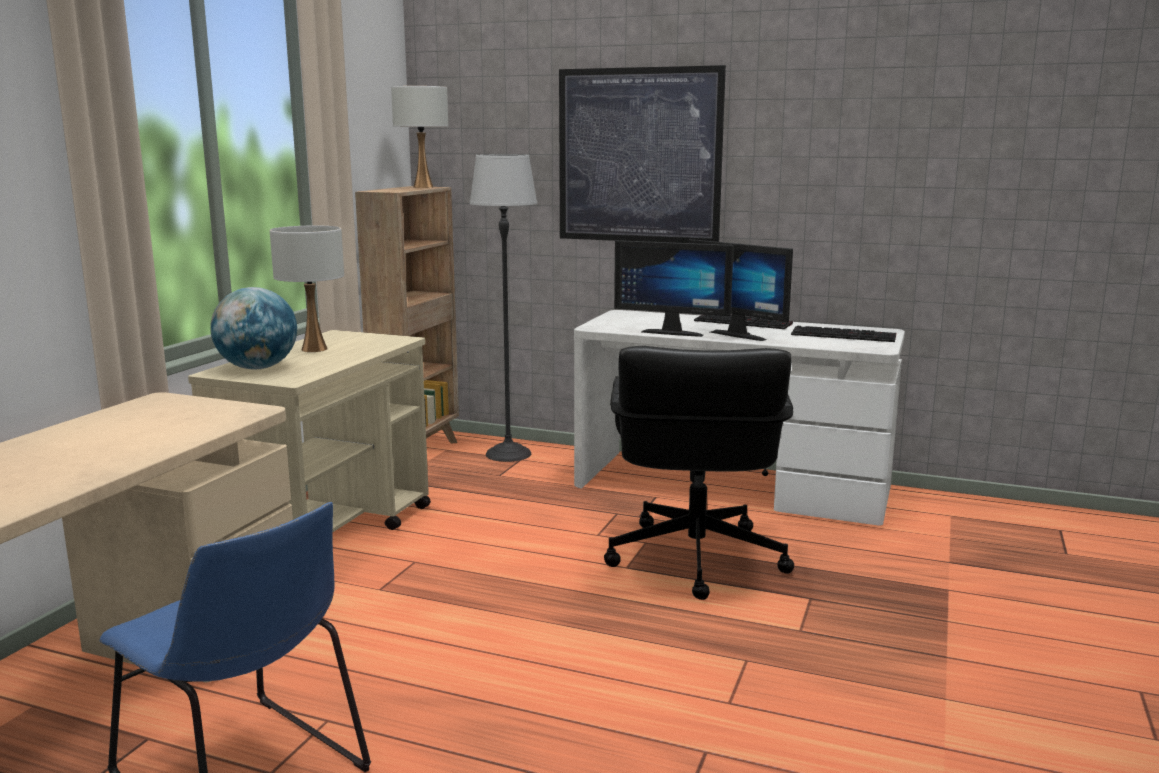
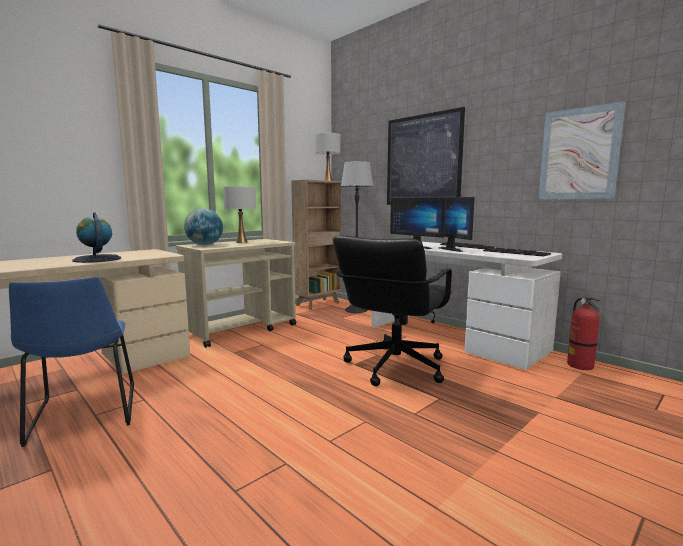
camera: 25 degrees right, 5 degrees down
none -> globe [72,213,121,263]
none -> picture [538,101,625,199]
none -> fire extinguisher [567,297,600,370]

